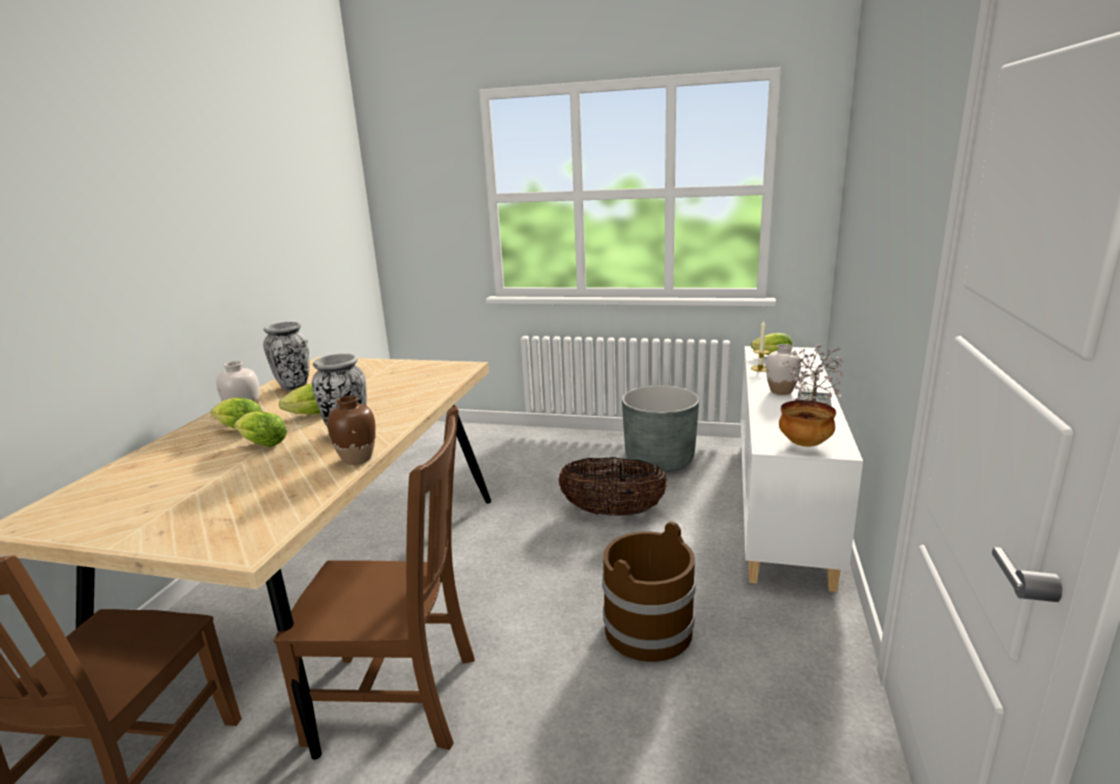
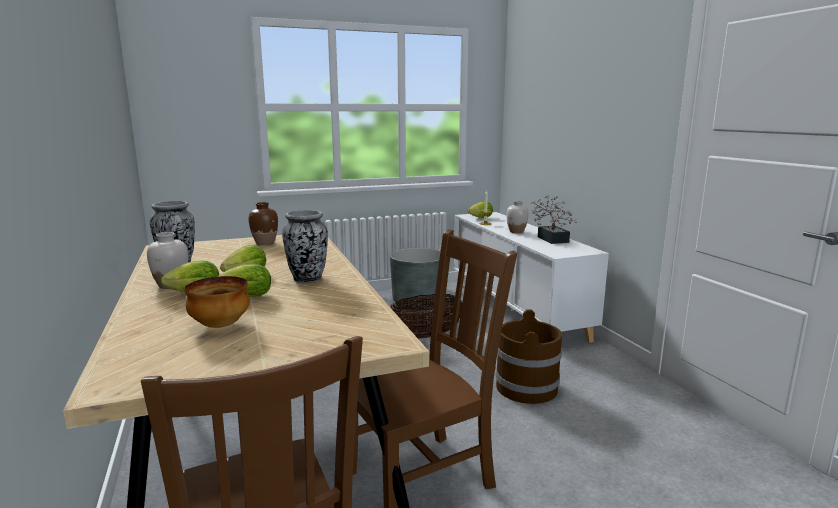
camera: 35 degrees left, 5 degrees down
brown vase [327,395,376,465] -> brown vase moved to [249,202,278,245]
bowl [779,400,836,447] -> bowl moved to [184,276,250,328]

